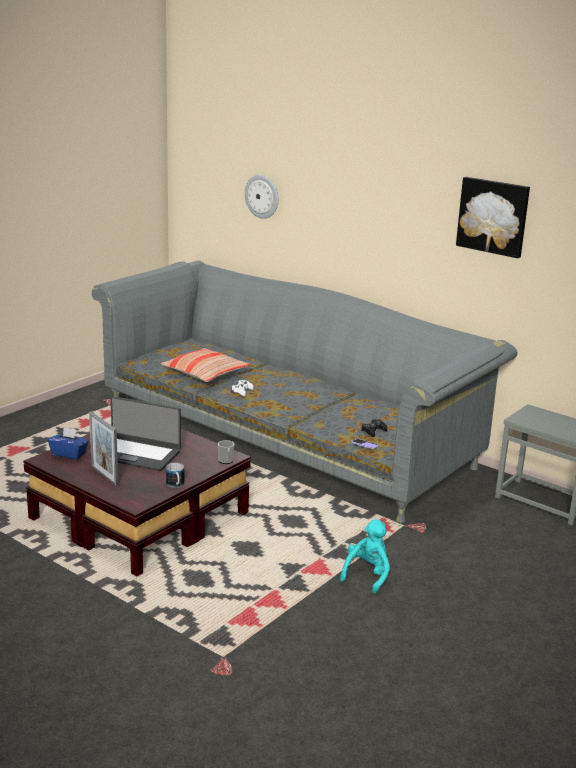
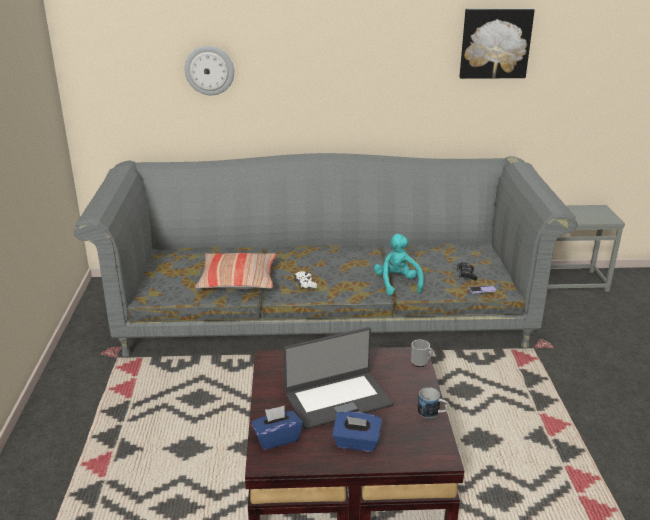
camera: 40 degrees left, 5 degrees up
picture frame [89,411,118,486] -> blue tissue box [332,412,382,452]
turquoise plush toy [340,519,390,594] -> turquoise plush toy moved to [374,234,424,296]

